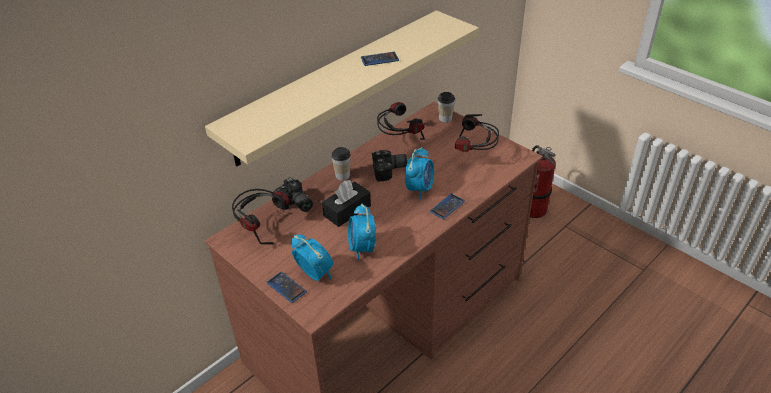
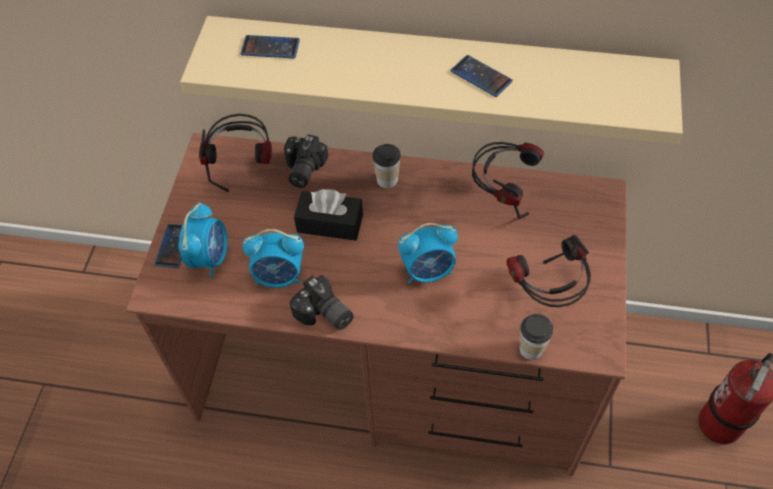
camera: 55 degrees right, 15 degrees up
alarm clock [348,203,375,260] -> alarm clock turned 135 degrees counterclockwise [243,229,304,288]
camera [372,150,407,182] -> camera moved to [290,275,354,330]
phone [430,193,465,219] -> phone moved to [240,35,300,58]
cup [438,92,455,123] -> cup moved to [519,314,553,360]

